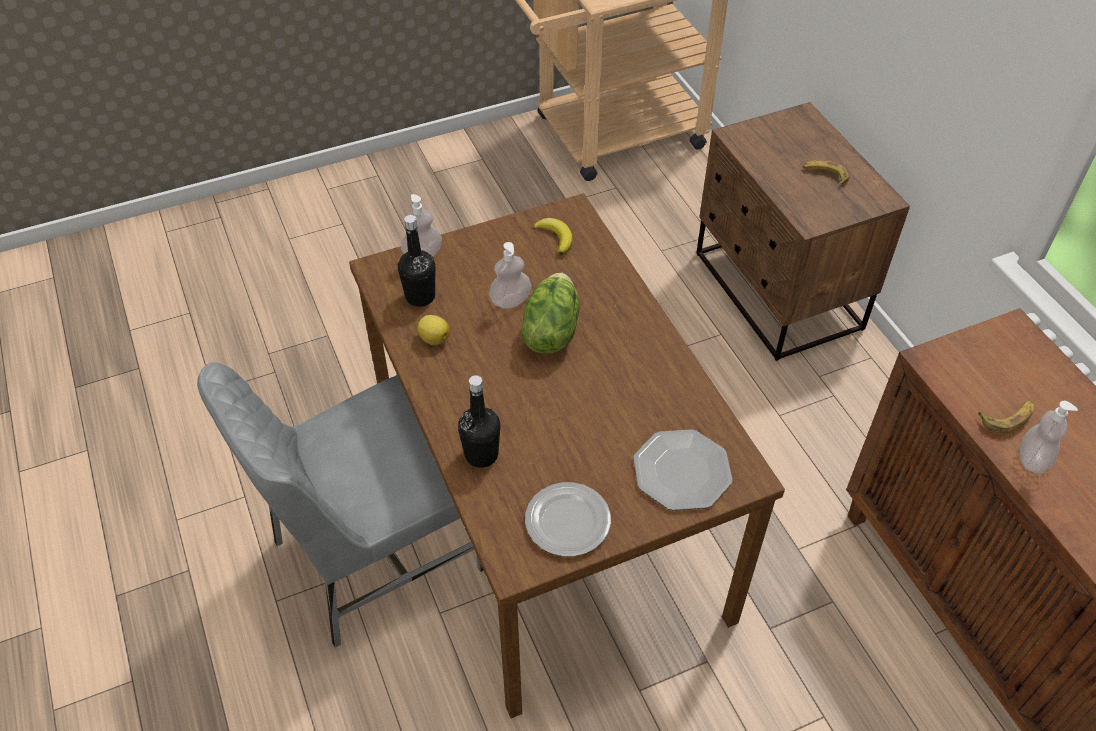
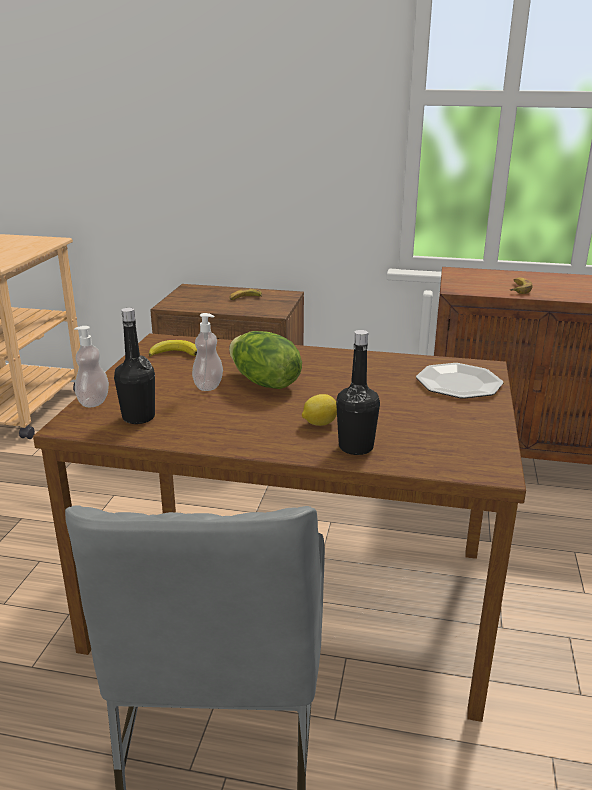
camera: 55 degrees left, 25 degrees down
lemon [417,315,450,345] -> lemon moved to [302,394,337,426]
plate [525,482,611,557] -> none
soap dispenser [1020,401,1078,473] -> none

